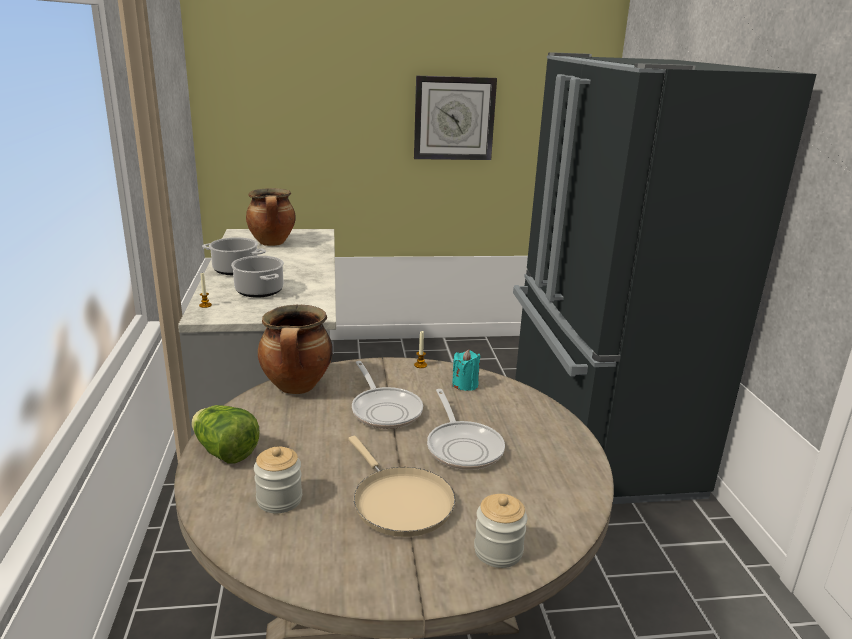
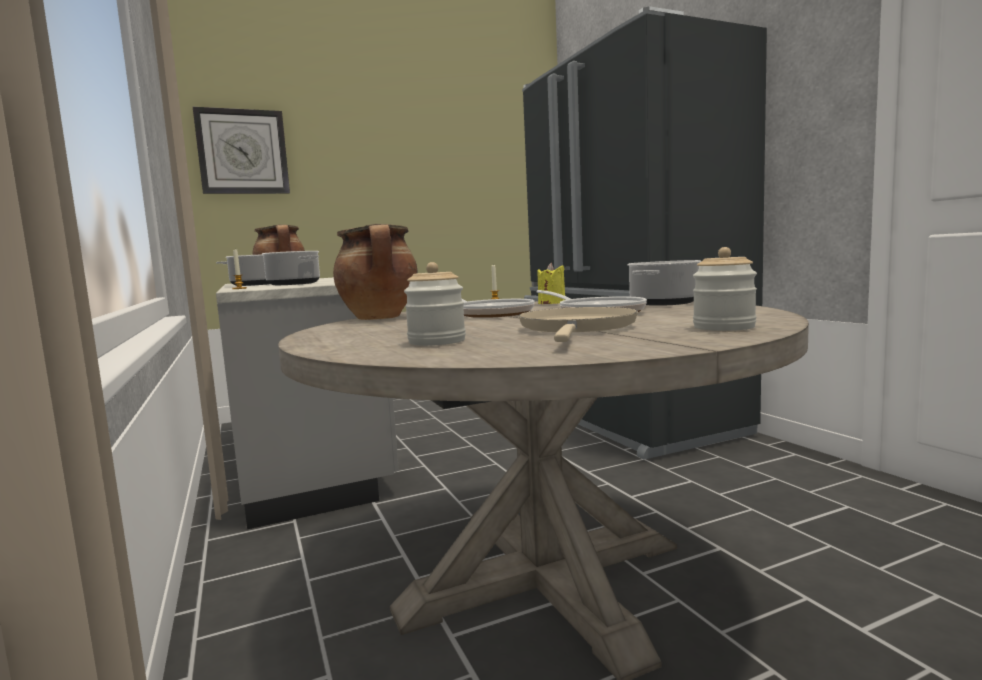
camera: 15 degrees left, 15 degrees down
lettuce [192,405,259,464] -> none
beige frying pan [348,436,455,537] -> beige frying pan turned 120 degrees counterclockwise [518,307,638,342]
wall clock [414,76,497,160] -> wall clock moved to [193,107,290,194]
turquoise candle [452,350,481,391] -> yellow candle [537,263,565,304]
none -> cooking pot [628,260,701,306]

